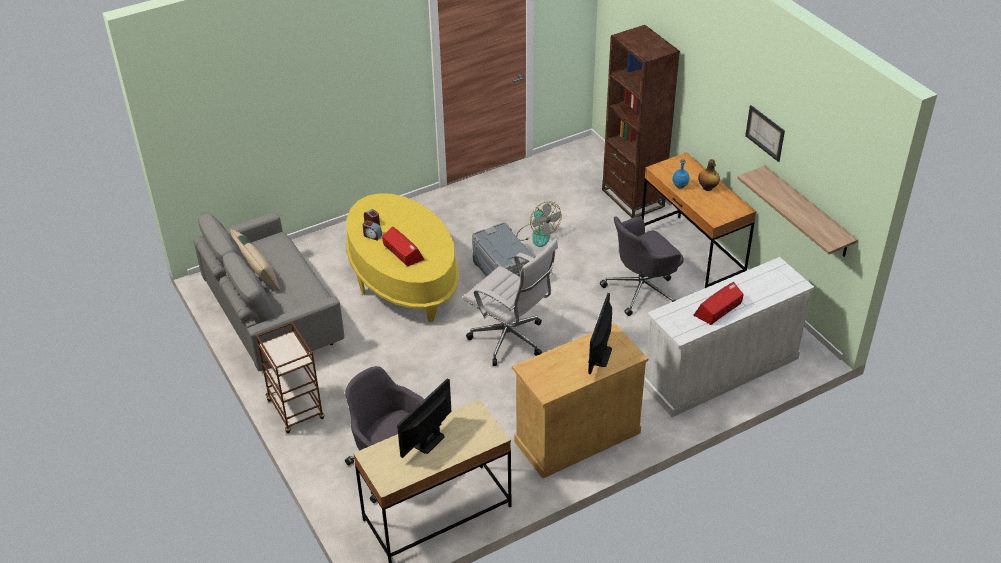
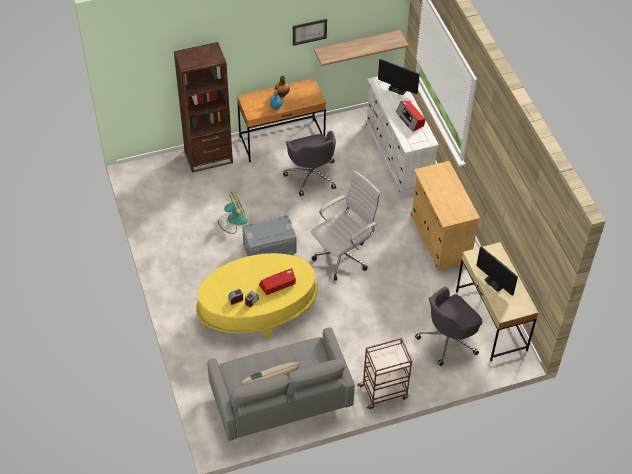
camera: 80 degrees left, 10 degrees up
monitor [588,293,612,374] -> monitor moved to [378,59,420,95]

